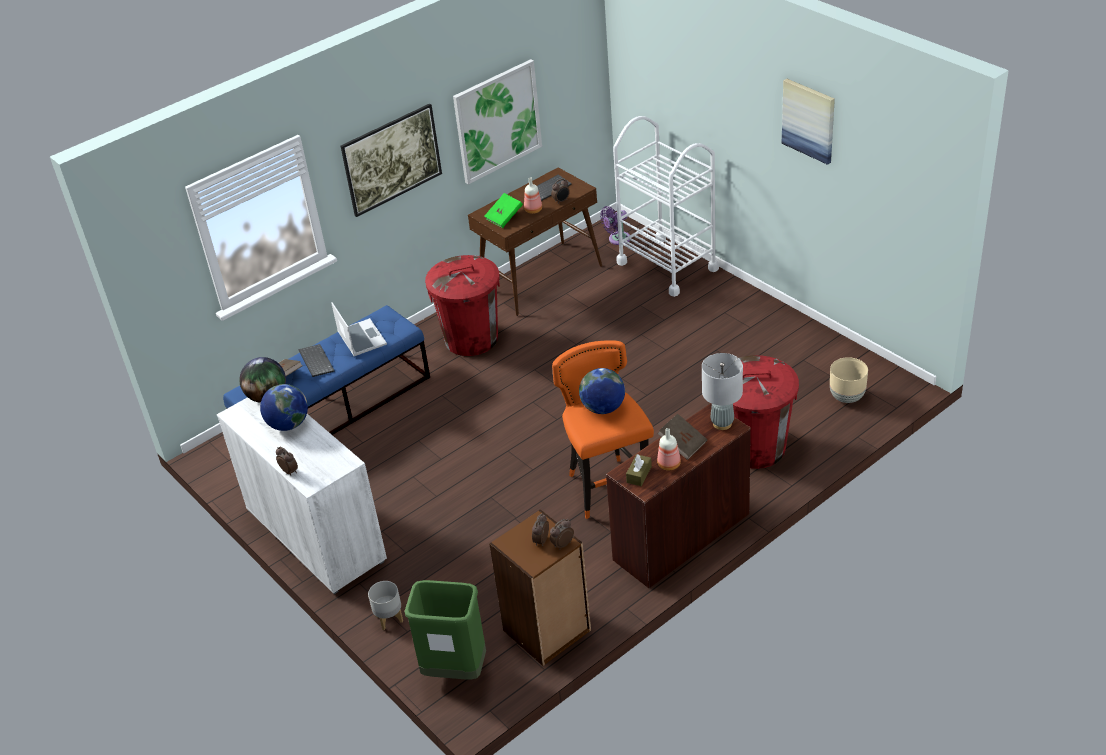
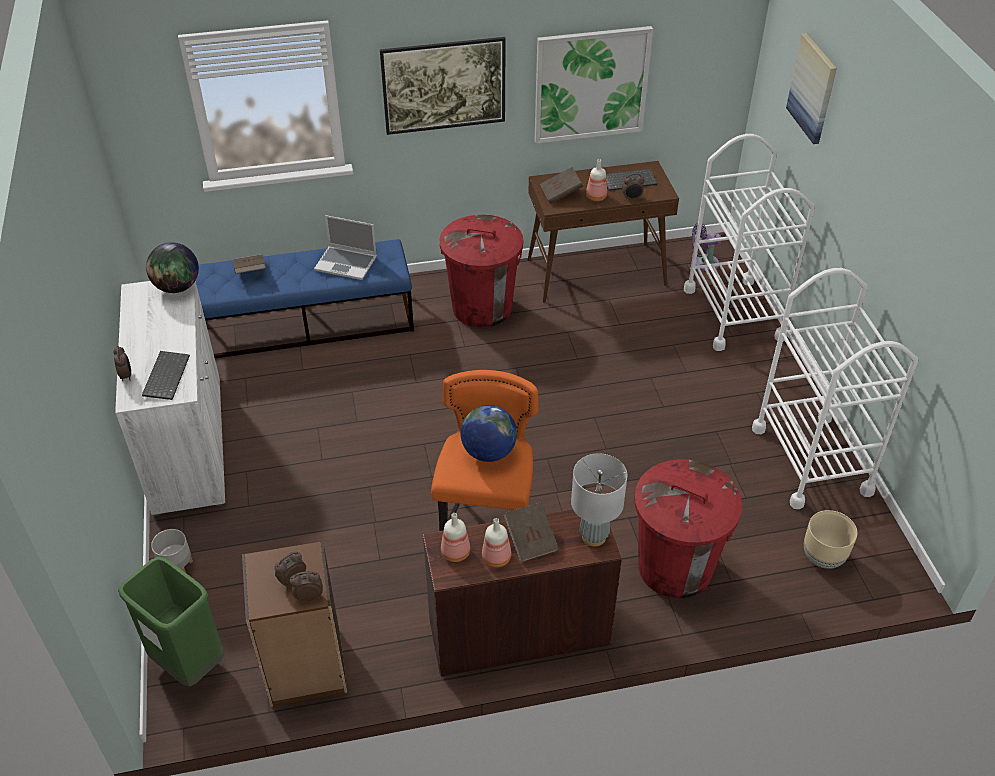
camera: 25 degrees right, 5 degrees up
globe [260,384,308,431] -> none
keyboard [298,344,335,377] -> keyboard moved to [142,351,190,400]
laptop [331,303,387,356] -> laptop turned 105 degrees clockwise [314,215,377,280]
green book [484,193,523,228] -> brown book [540,167,583,204]
brown tissue box [626,454,652,486] -> bottle [441,513,470,562]
picture [782,79,835,165] -> picture moved to [786,33,837,144]
none -> white cart [752,268,918,509]

